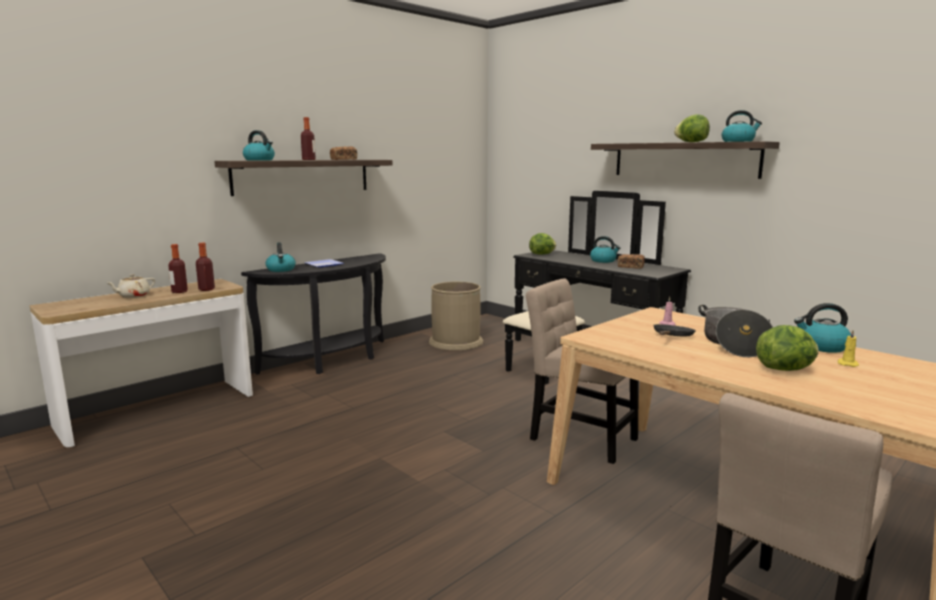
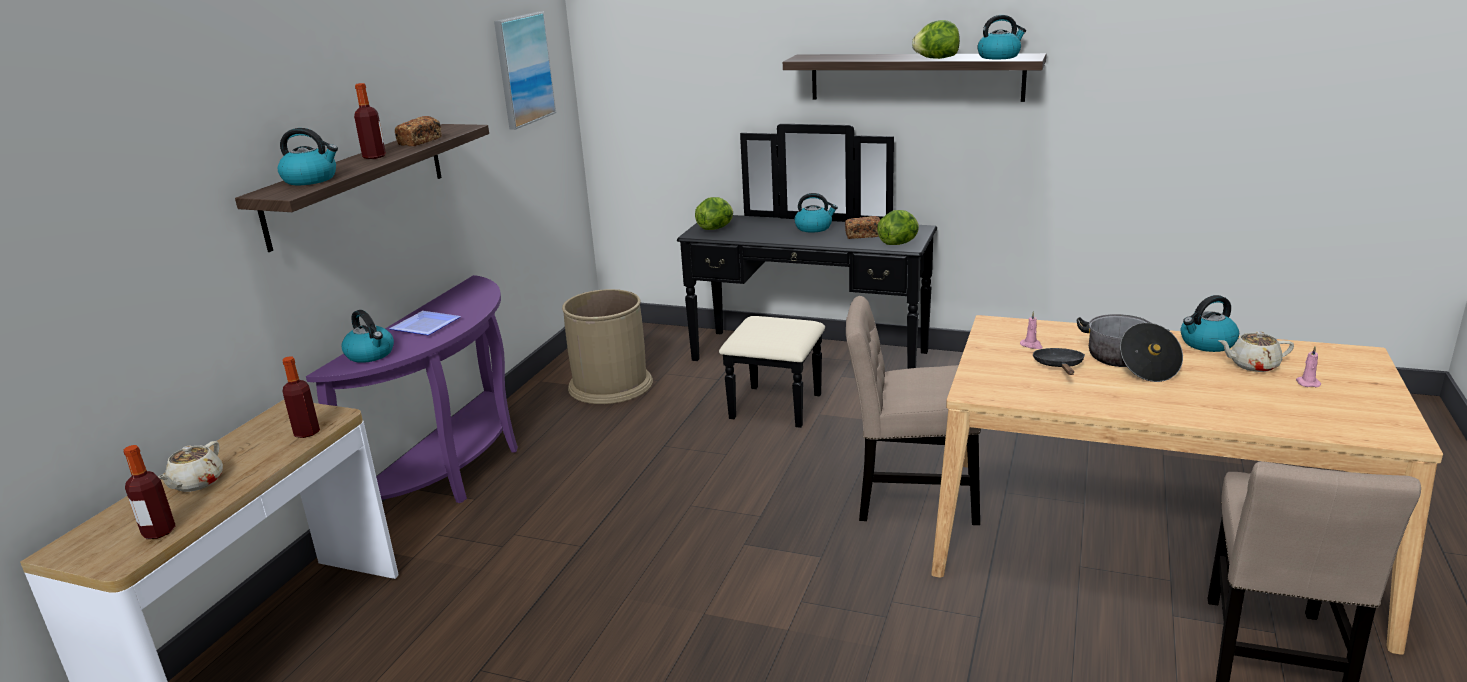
camera: 25 degrees left, 10 degrees up
bottle [168,244,188,293] -> bottle moved to [123,445,176,539]
black console table [241,253,386,375] -> purple console table [306,275,518,503]
lettuce [756,325,819,371] -> lettuce moved to [877,210,919,245]
yellow candle [838,330,859,367] -> beige teapot [1218,331,1294,372]
none -> picture [494,11,556,130]
none -> pink candle [1296,346,1321,387]

